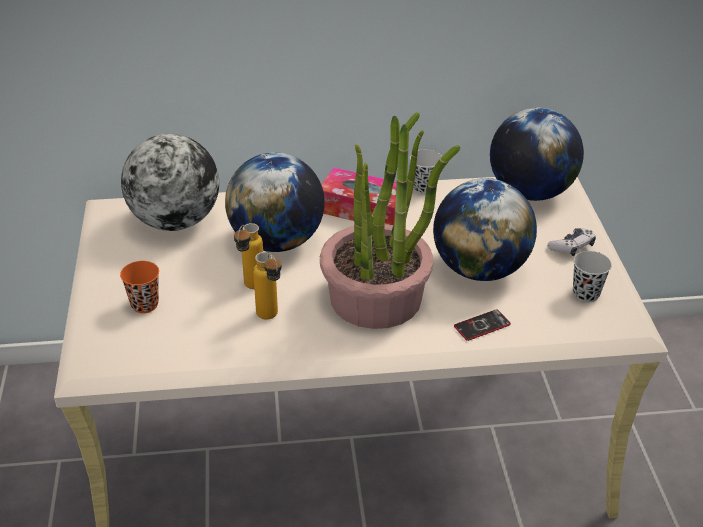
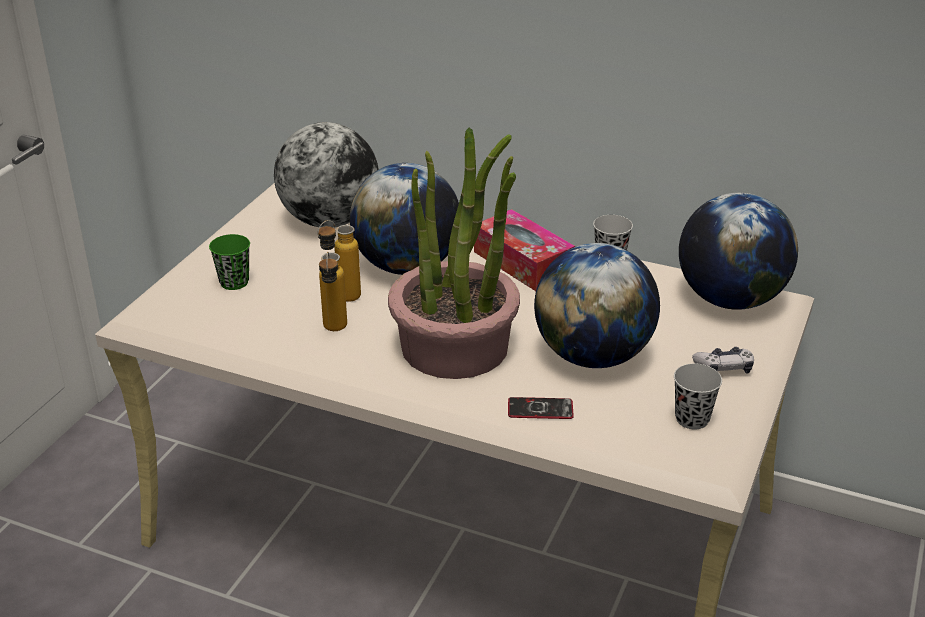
camera: 30 degrees right, 5 degrees down
orange cup [120,261,159,313] -> green cup [209,234,250,290]

